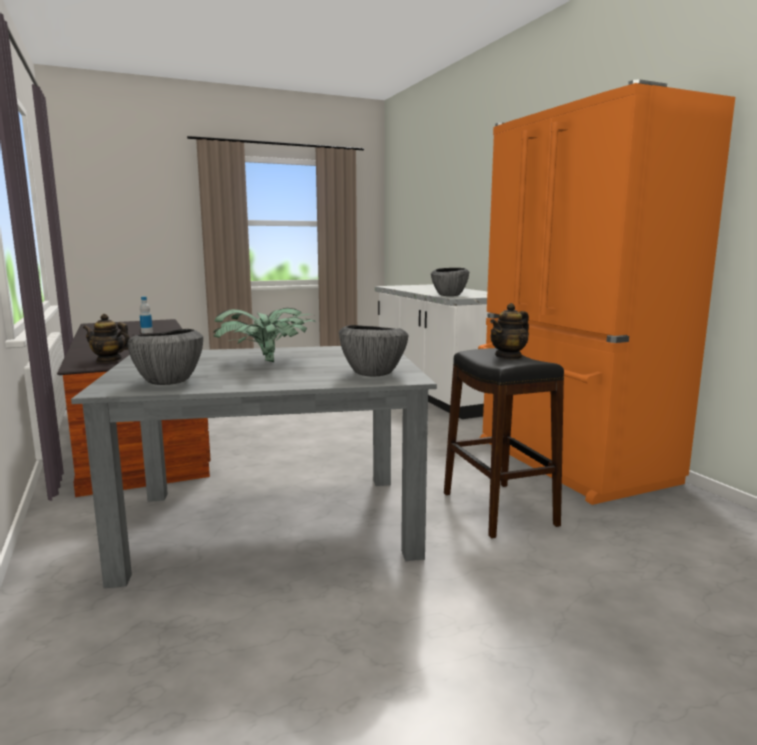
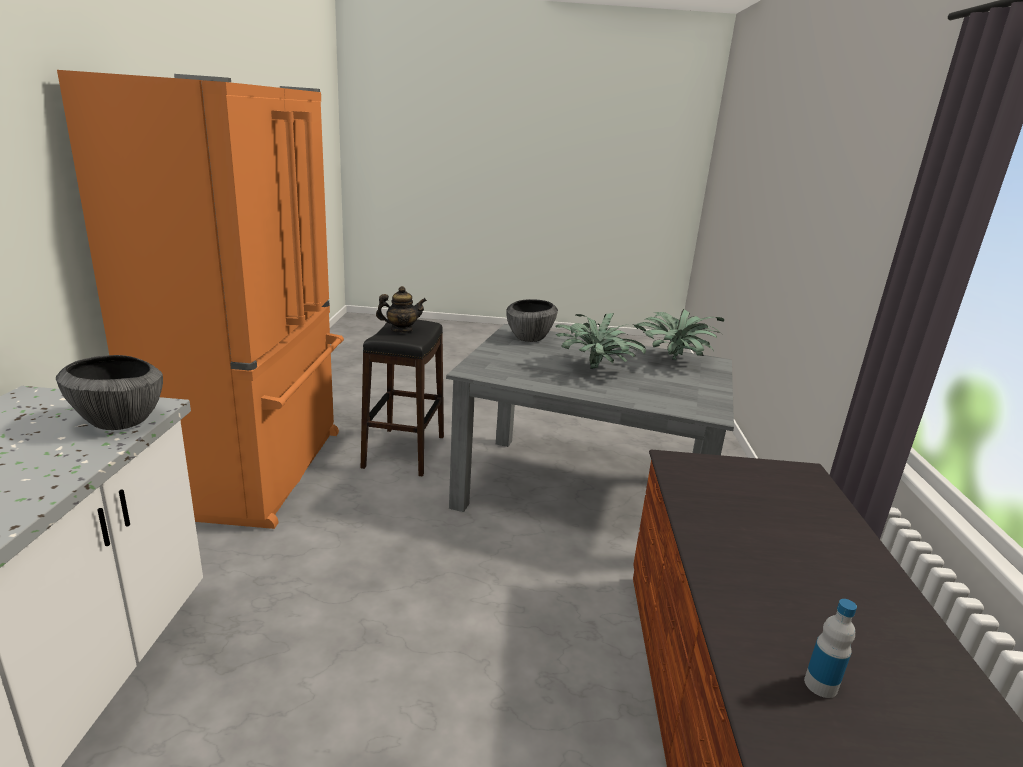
camera: 155 degrees left, 10 degrees up
teapot [83,314,129,363] -> none
bowl [127,329,203,385] -> potted plant [634,309,724,360]

